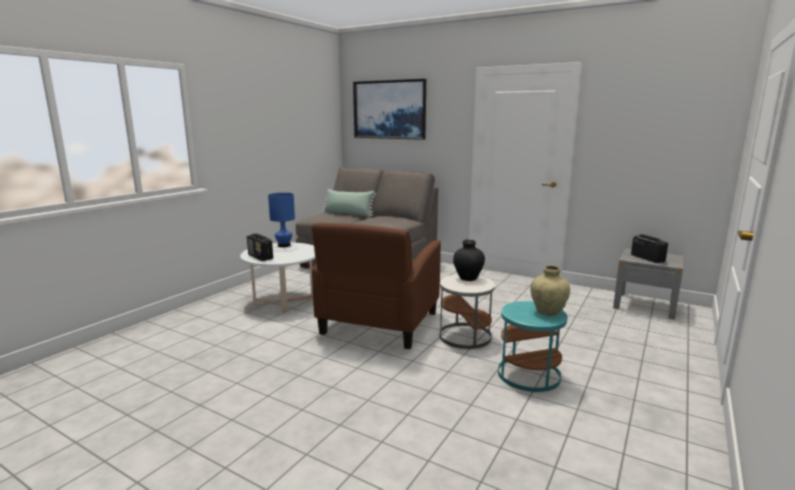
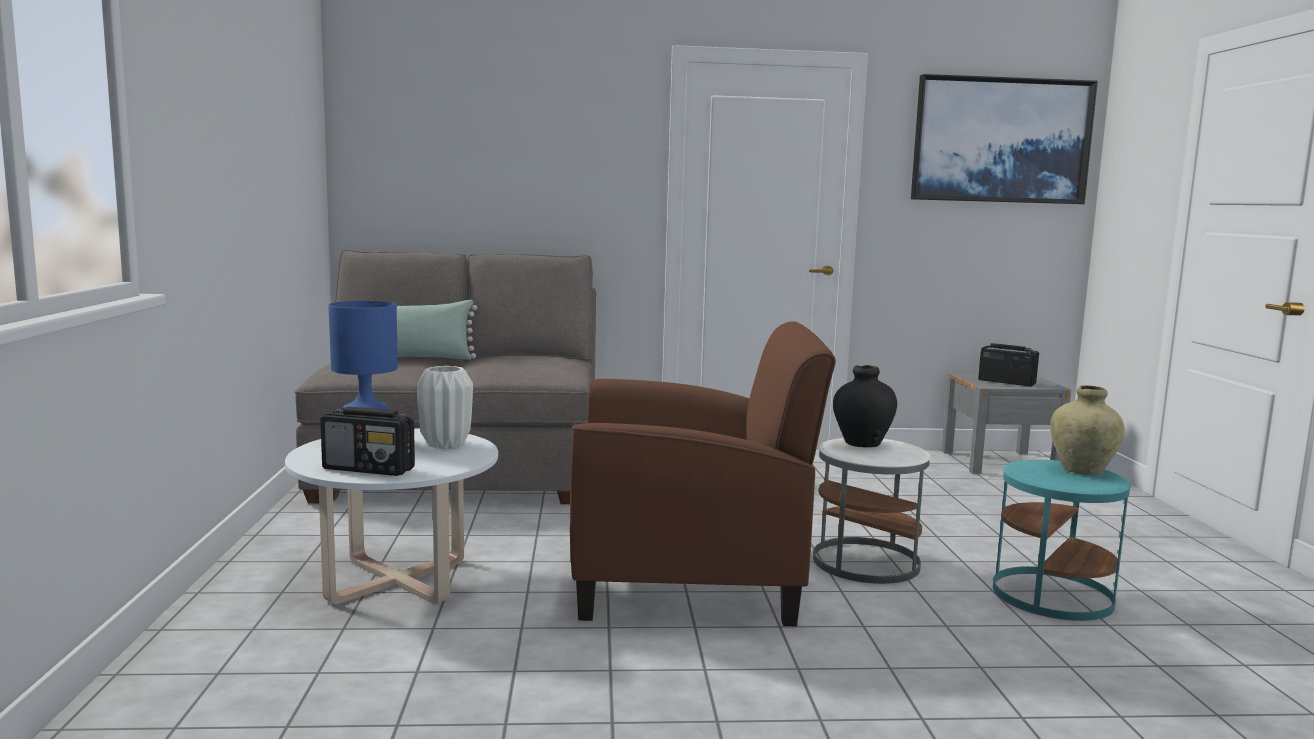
camera: 35 degrees left, 5 degrees down
brown armchair [311,223,441,349] -> brown armchair turned 75 degrees counterclockwise [570,321,836,626]
picture [353,79,426,140] -> picture moved to [911,74,1098,204]
none -> white vase [417,366,473,449]

